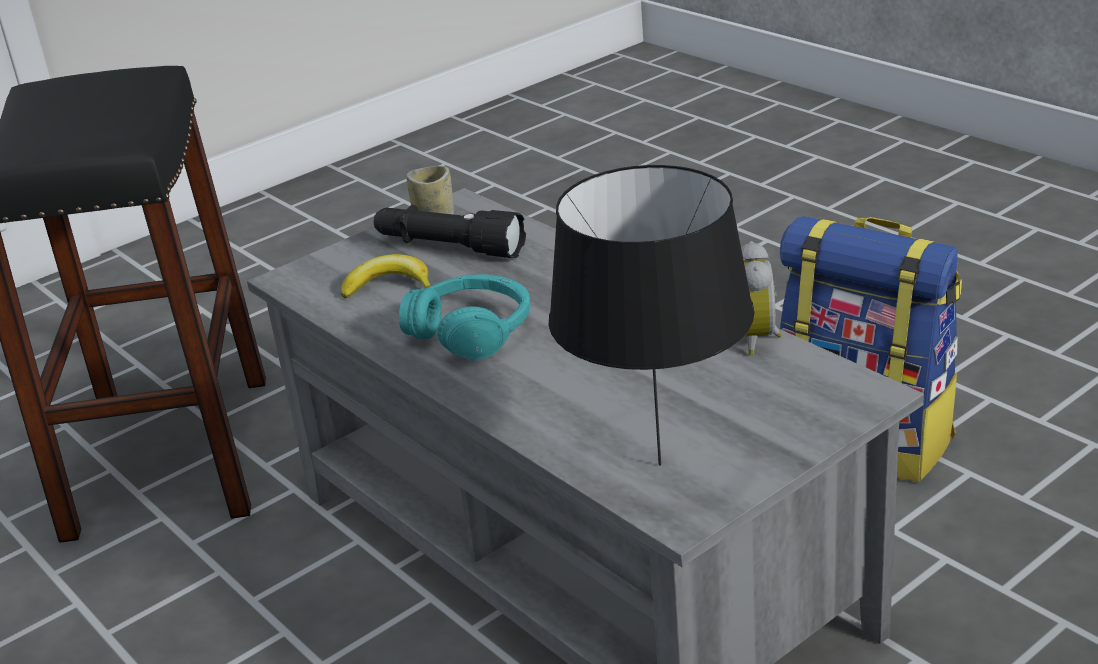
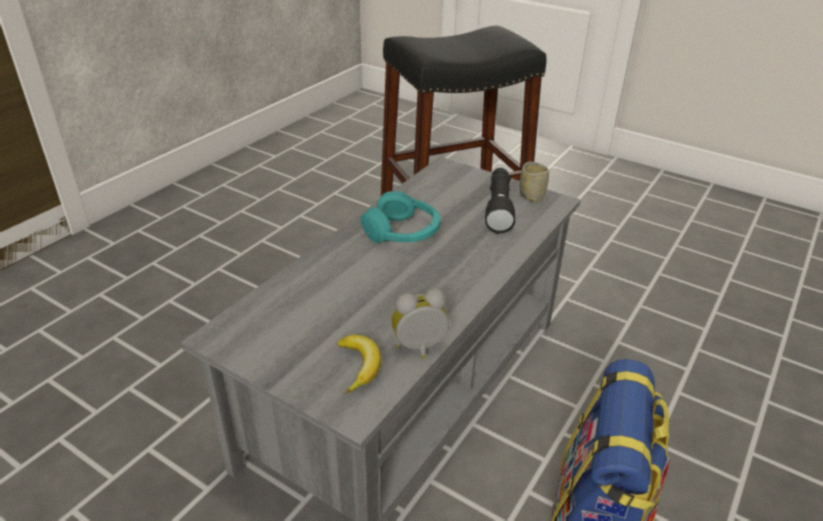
camera: 70 degrees right, 5 degrees up
banana [341,254,431,298] -> banana moved to [338,335,381,394]
black table lamp [549,165,755,466] -> none

